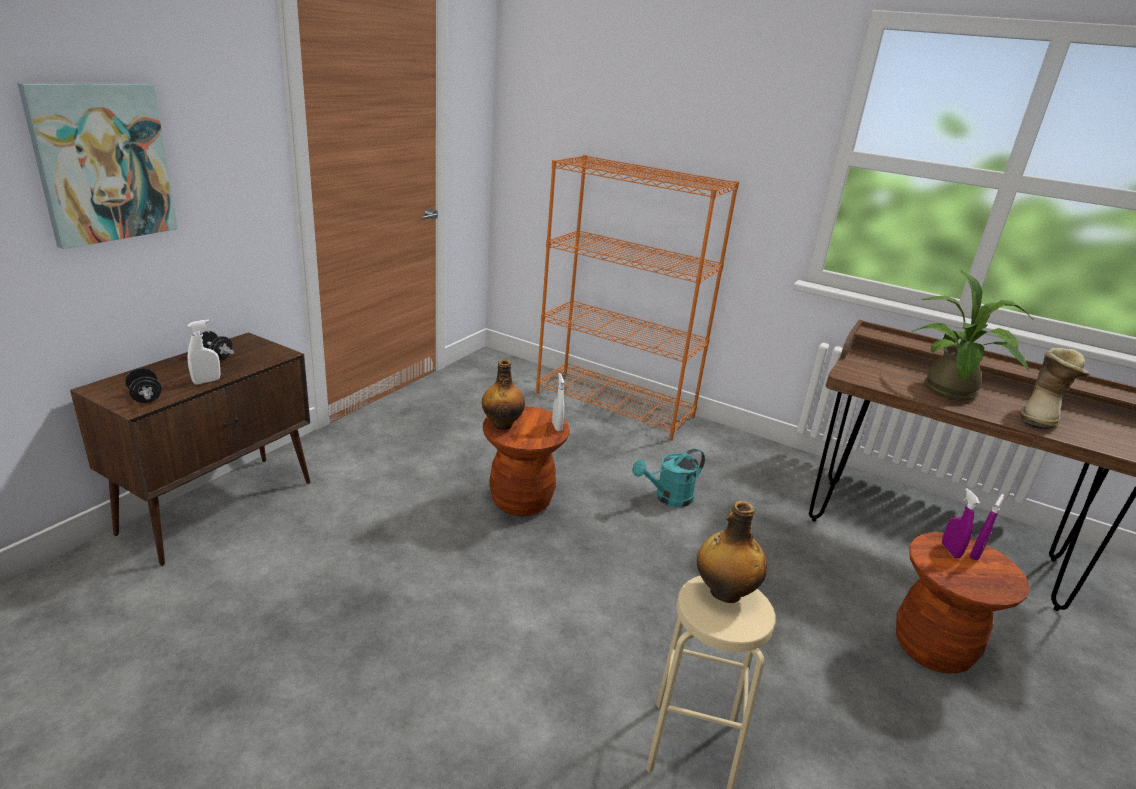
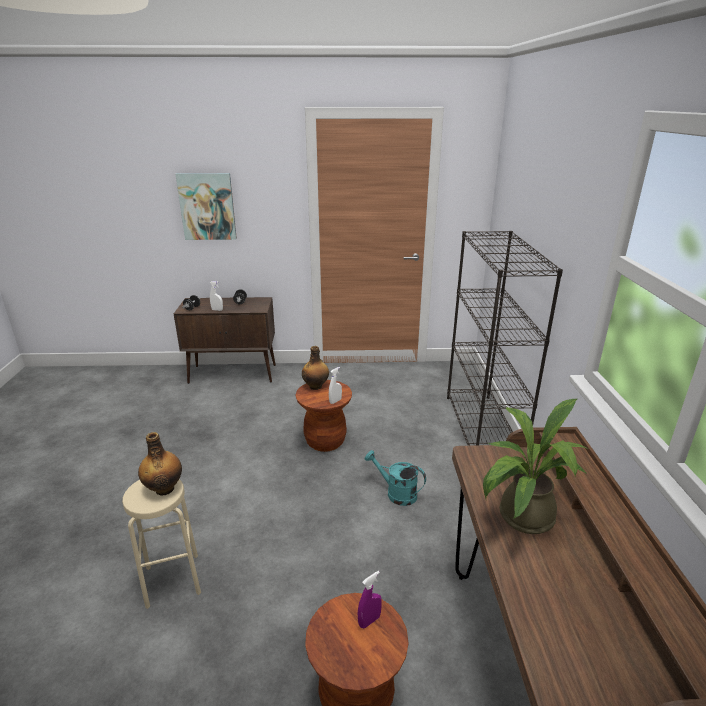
camera: 60 degrees right, 0 degrees up
orange bookcase [536,155,739,440] -> black bookcase [447,231,563,446]
purple spray bottle [970,494,1004,560] -> none
boot [1020,347,1090,429] -> none

